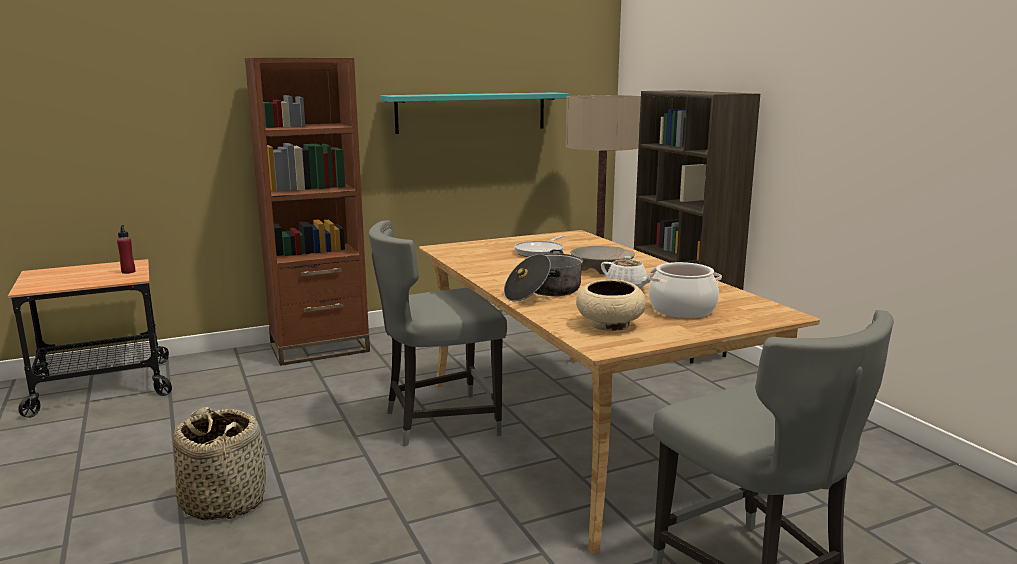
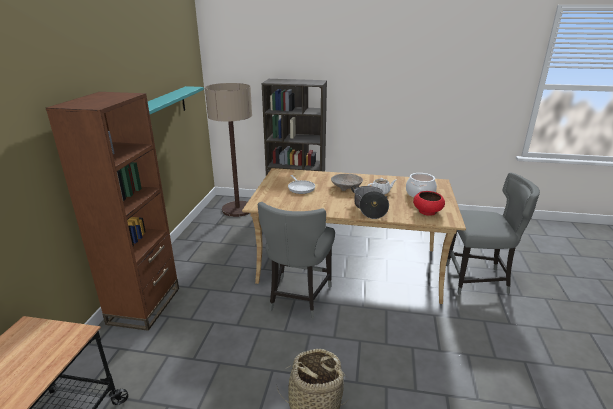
camera: 55 degrees left, 10 degrees up
red bottle [117,225,135,274] -> none
beige bowl [576,280,646,331] -> red bowl [413,191,445,216]

